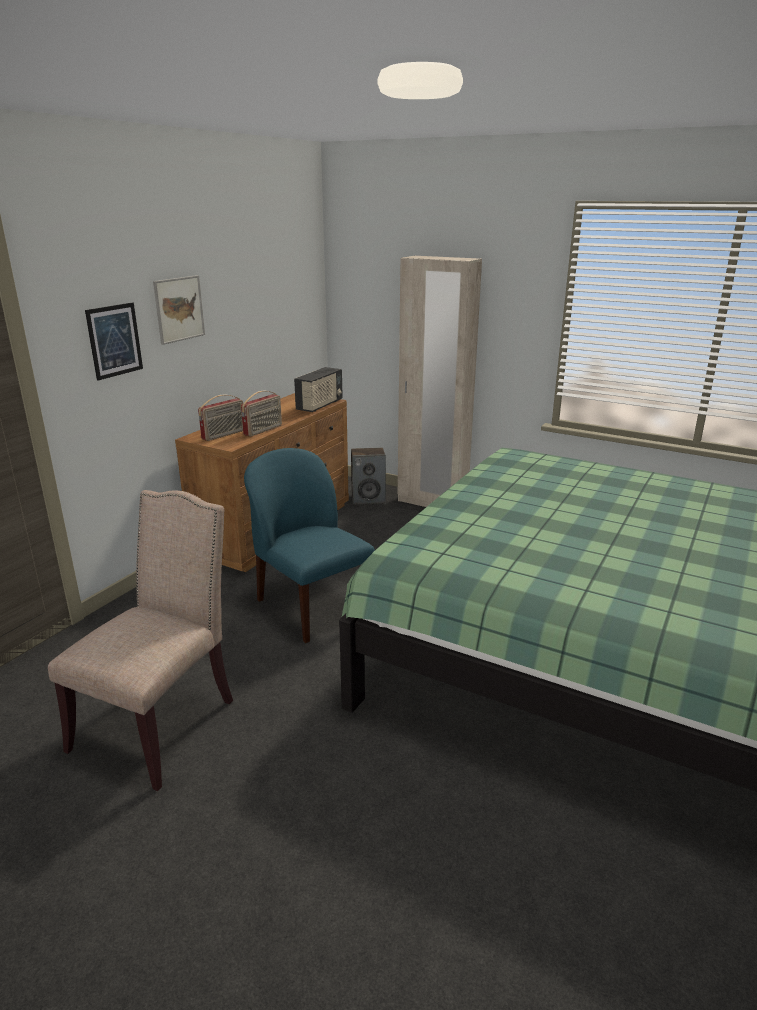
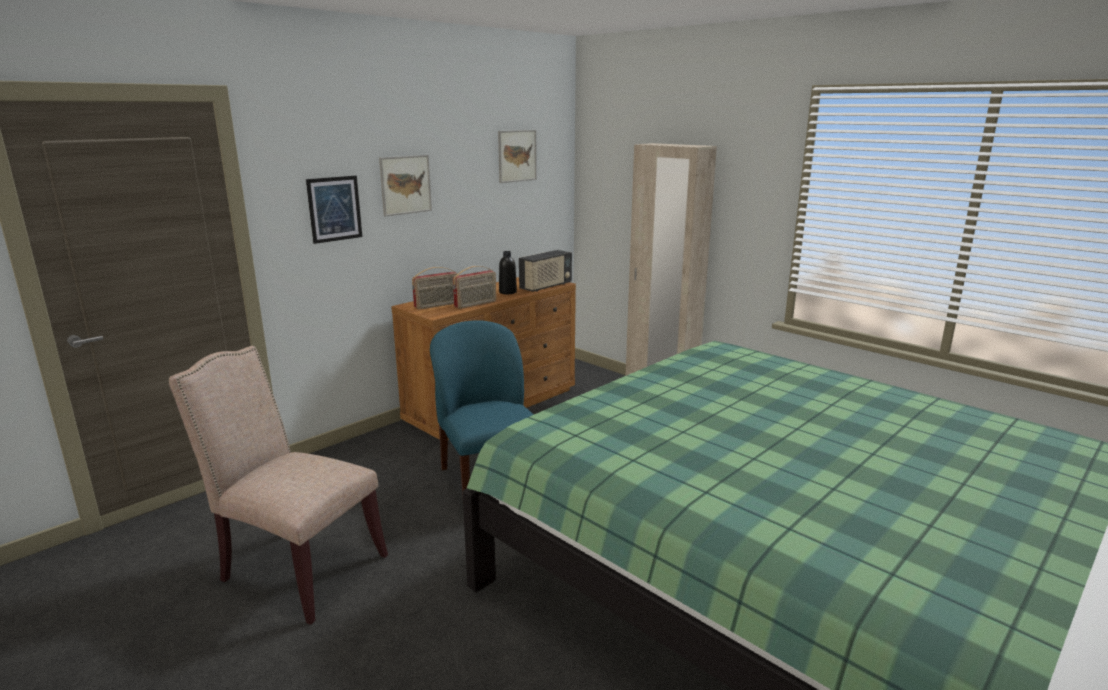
camera: 15 degrees right, 5 degrees down
beige chair [48,490,233,791] -> beige chair turned 105 degrees counterclockwise [169,346,388,625]
speaker [351,448,386,505] -> none
none -> picture [498,130,537,183]
none -> black bottle [499,251,517,294]

